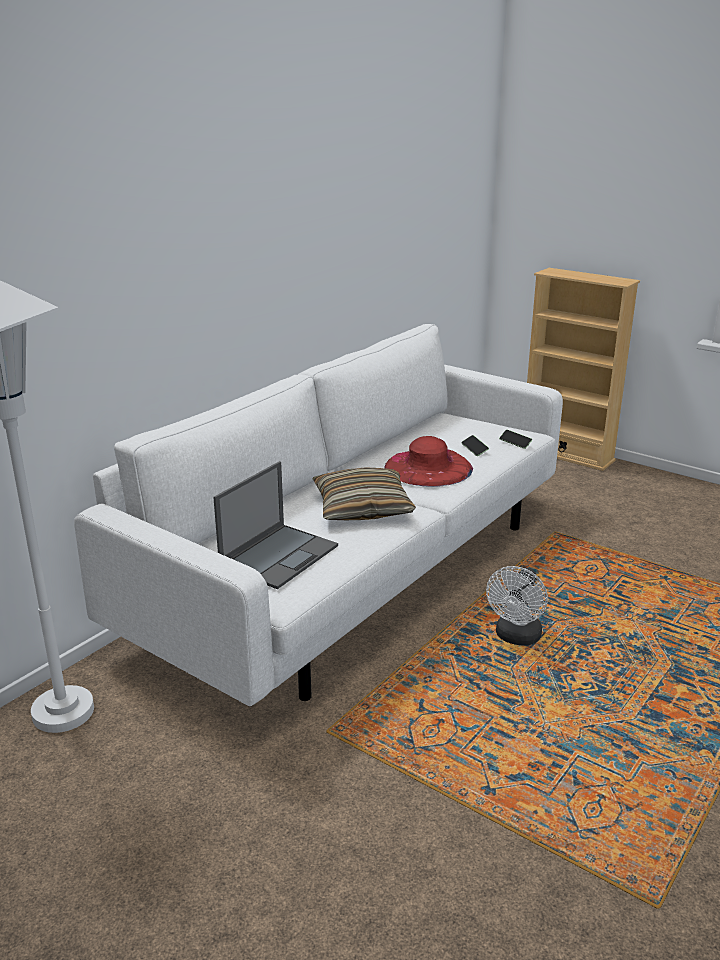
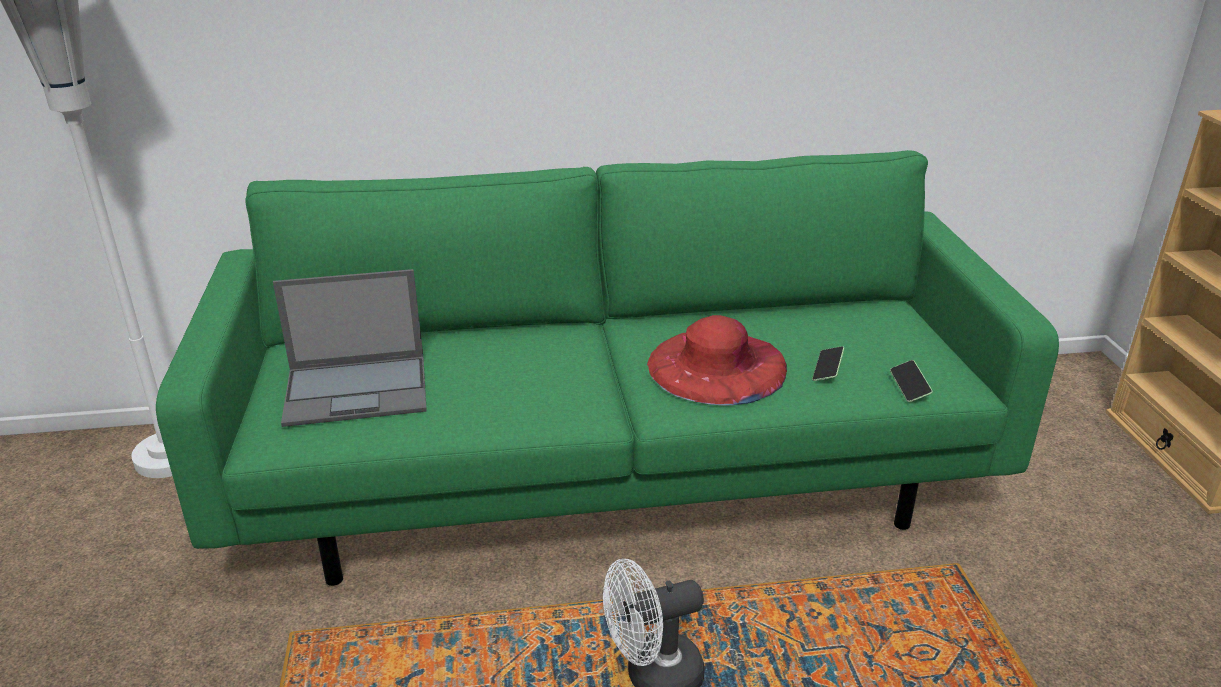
camera: 45 degrees right, 5 degrees up
white sofa [74,324,563,706] -> green sofa [156,150,1059,586]
pillow [313,467,416,520] -> none

